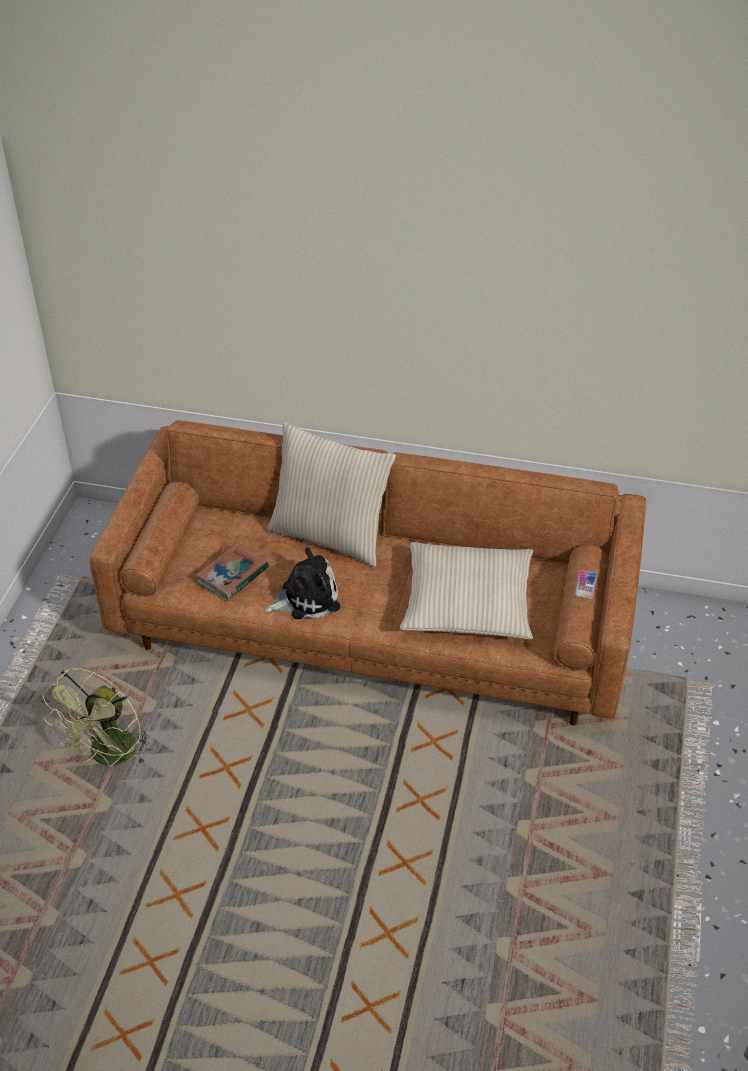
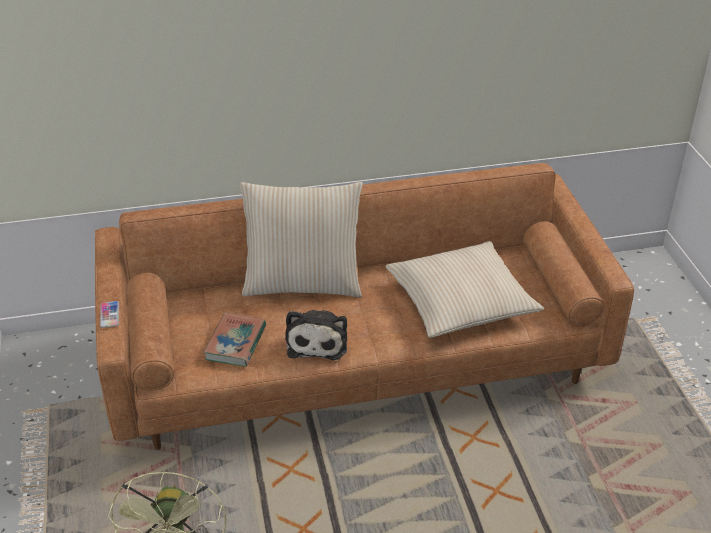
camera: 25 degrees left, 5 degrees down
plush toy [265,547,340,619] -> plush toy turned 135 degrees clockwise [285,310,347,360]
phone [575,570,597,599] -> phone moved to [100,301,119,328]

